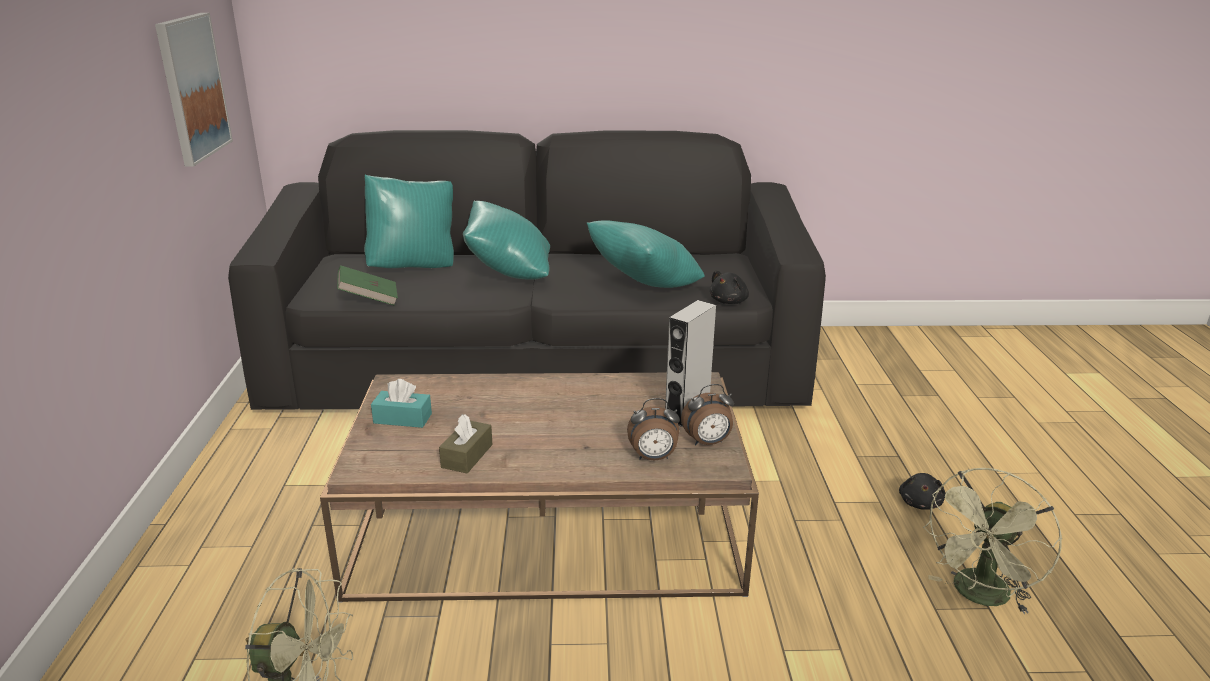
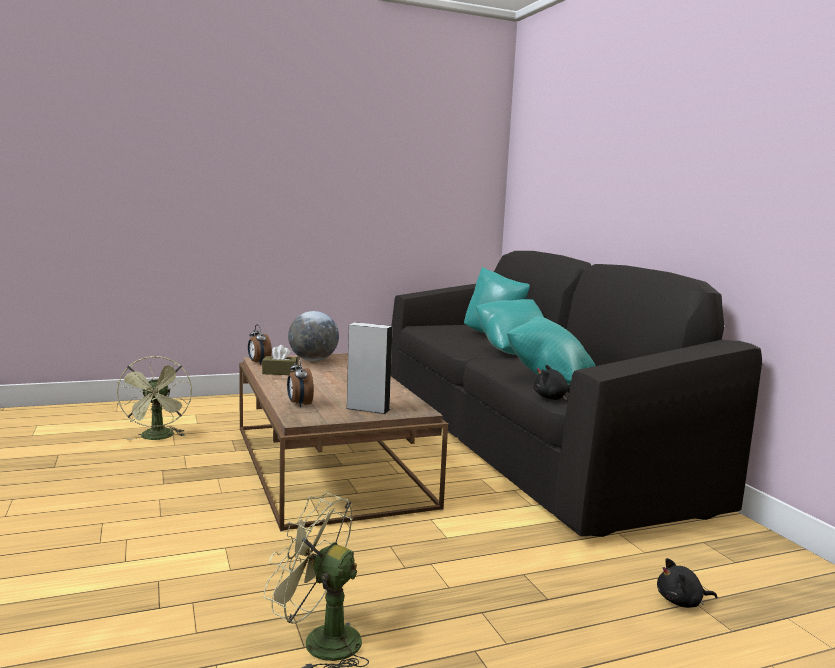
camera: 70 degrees right, 15 degrees down
picture [155,13,233,167] -> none
green book [337,265,398,306] -> none
turquoise tissue box [371,379,432,428] -> globe [288,311,339,361]
alarm clock [681,384,734,446] -> alarm clock moved to [248,324,272,365]
black plush toy [899,473,946,510] -> black plush toy moved to [657,558,717,608]

